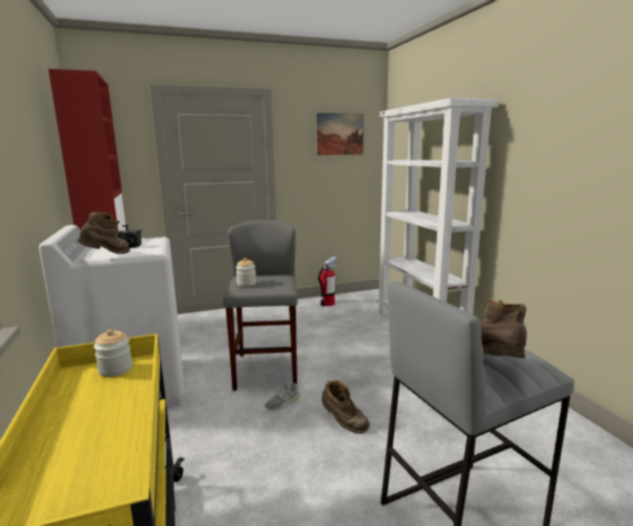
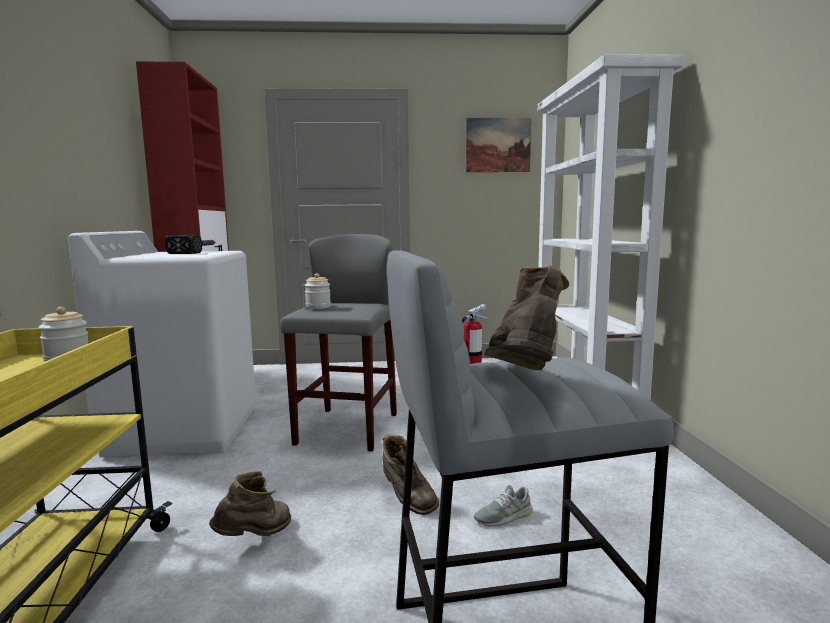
camera: 15 degrees right, 5 degrees down
brown boot [76,212,130,254] -> brown boot moved to [209,471,291,536]
grey shoe [265,383,300,410] -> grey shoe moved to [474,485,533,526]

